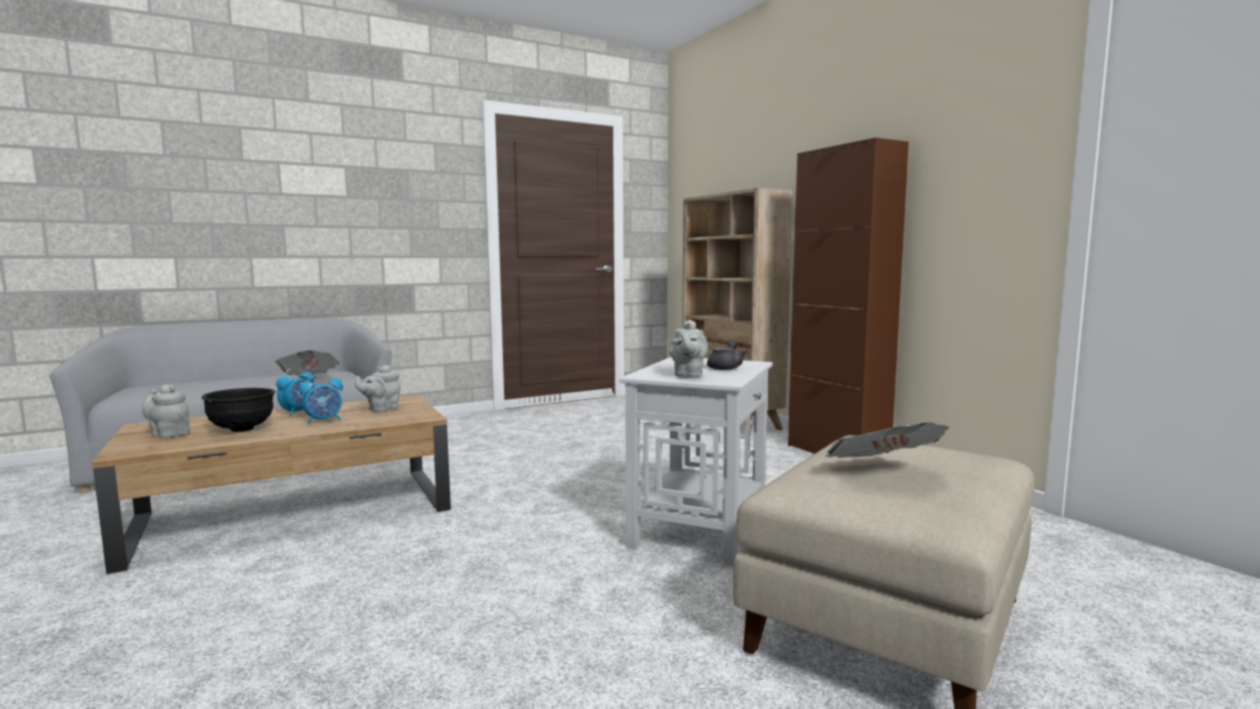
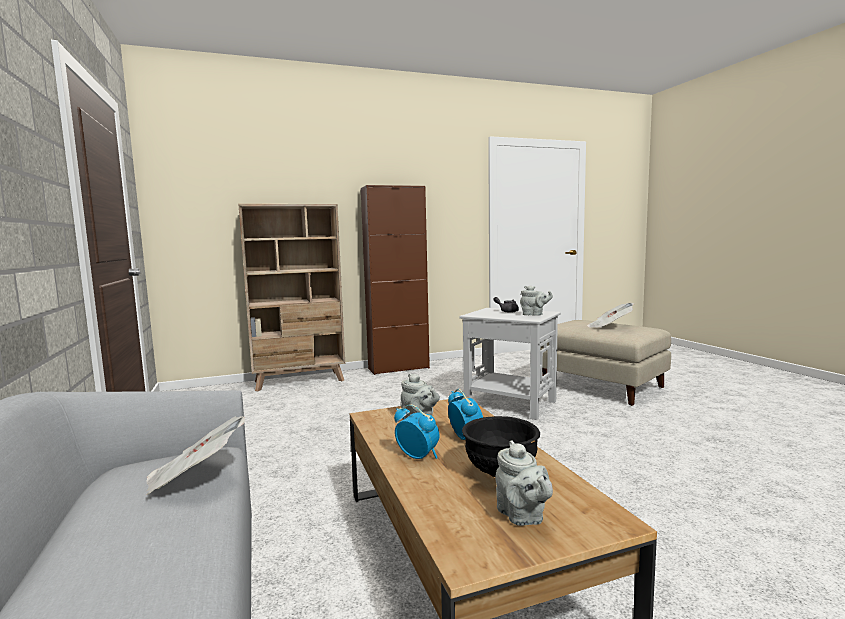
camera: 80 degrees left, 0 degrees up
grey teapot [142,384,190,438] -> grey teapot turned 60 degrees counterclockwise [495,440,553,526]

